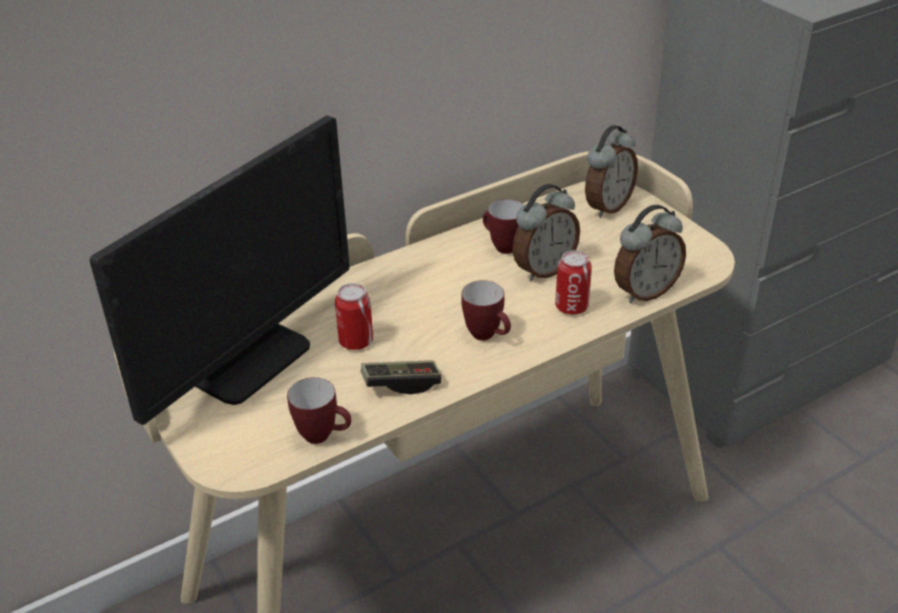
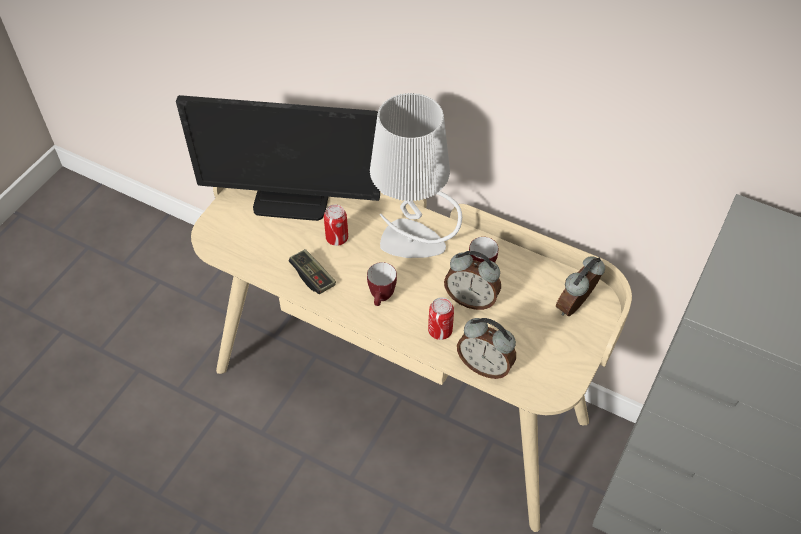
camera: 60 degrees right, 15 degrees up
mug [287,377,351,444] -> none
alarm clock [585,125,638,218] -> alarm clock turned 120 degrees clockwise [556,256,605,316]
none -> grey table lamp [370,93,462,258]

